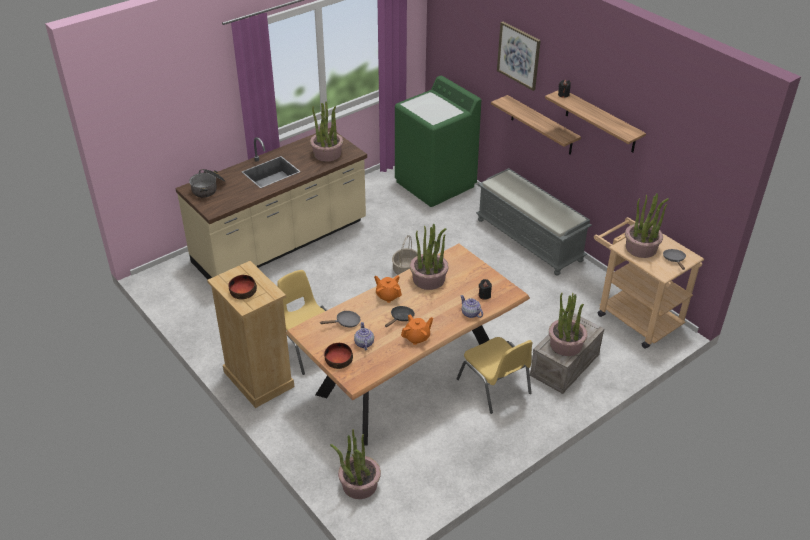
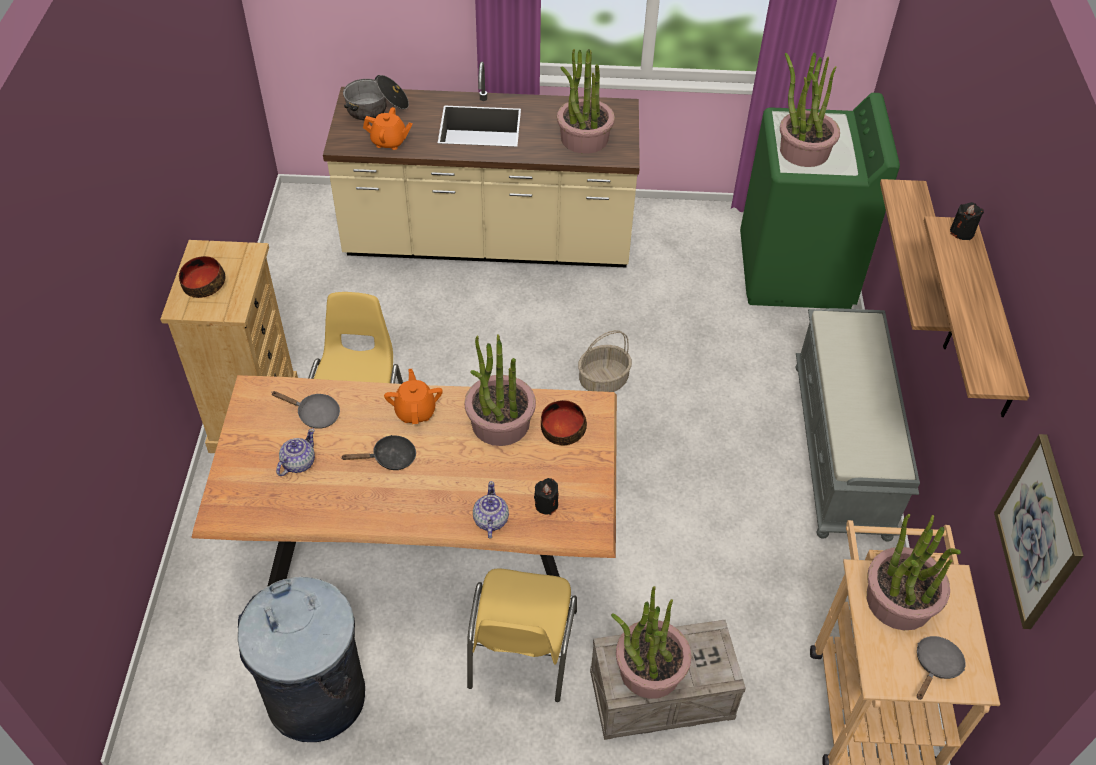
camera: 40 degrees right, 10 degrees up
bowl [324,343,353,369] -> bowl moved to [541,400,587,445]
potted plant [330,429,381,499] -> potted plant moved to [780,53,840,167]
orange teapot [401,315,433,345] -> orange teapot moved to [363,107,413,150]
picture [497,22,541,91] -> picture moved to [994,434,1084,629]
none -> grey trash can [238,577,365,742]

